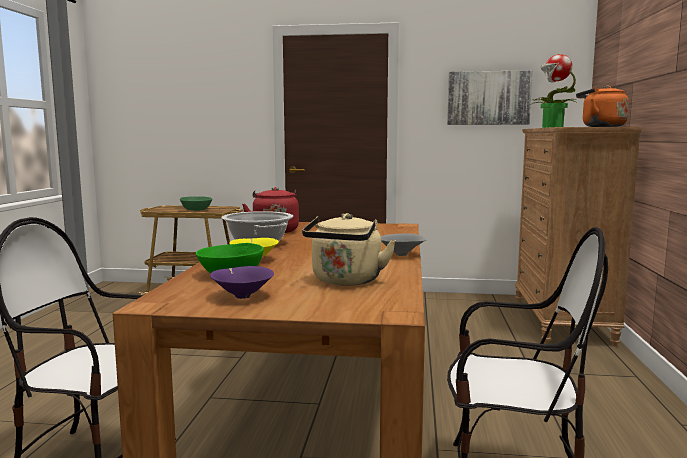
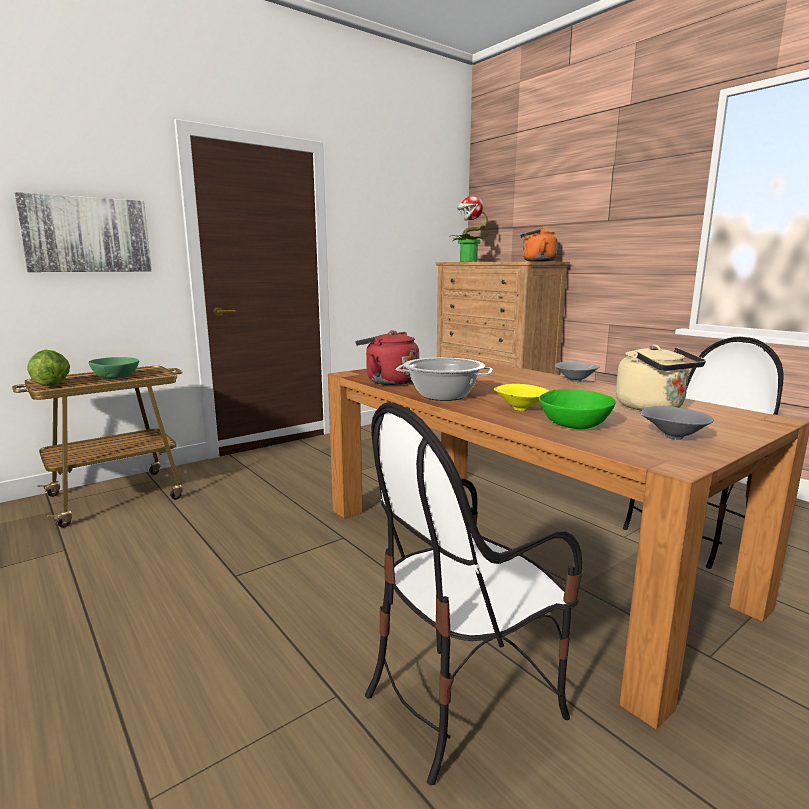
camera: 45 degrees left, 5 degrees up
purple bowl [210,266,274,299] -> grey bowl [640,406,714,440]
picture [447,70,533,125] -> picture moved to [14,192,152,272]
none -> lettuce [27,350,70,386]

